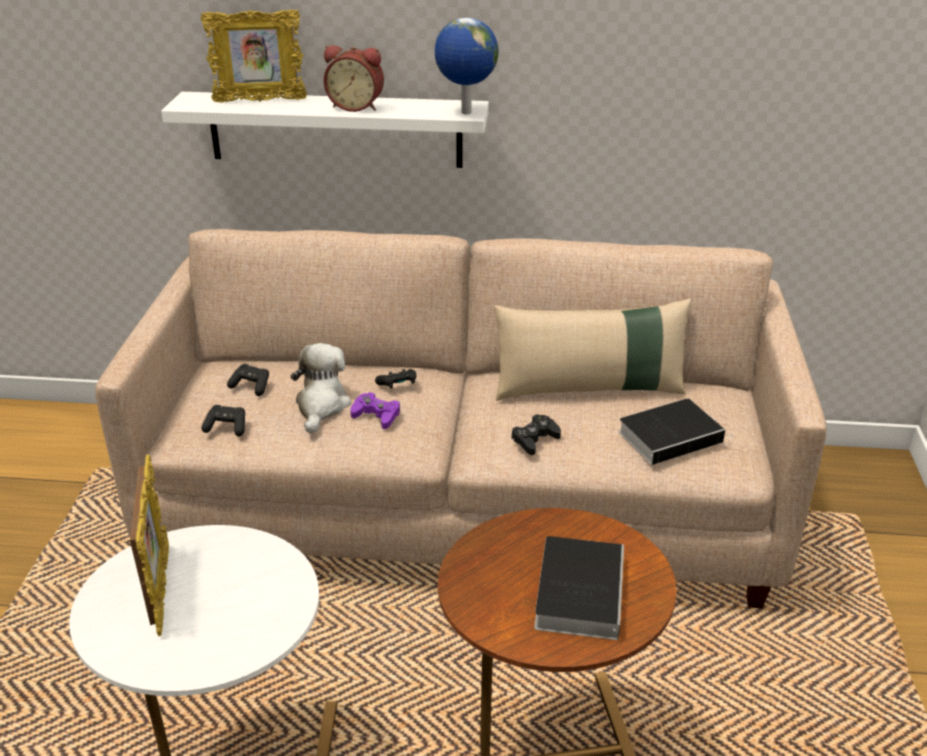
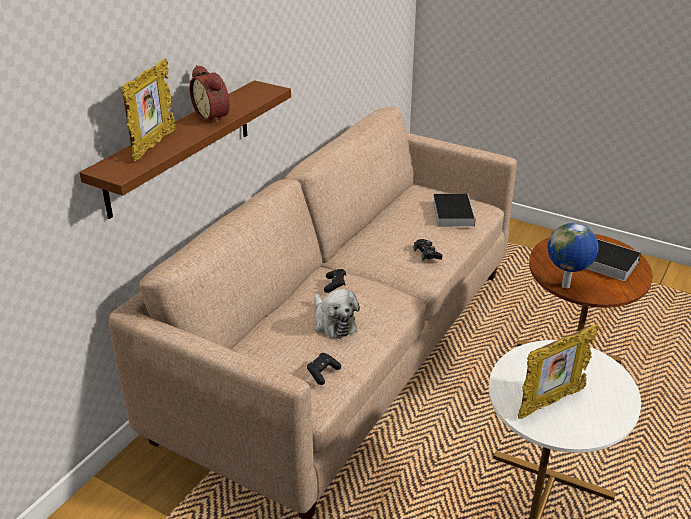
camera: 65 degrees left, 0 degrees up
picture frame [130,454,169,636] -> picture frame turned 135 degrees clockwise [518,324,599,419]
white shelf [161,92,489,168] -> brown shelf [79,80,291,219]
black game controller [227,364,269,396] -> none
plush toy [291,343,351,434] -> plush toy turned 150 degrees counterclockwise [314,289,360,339]
alarm clock [324,45,384,112] -> alarm clock turned 105 degrees clockwise [189,65,230,124]
purple game controller [350,392,400,429] -> none
globe [435,18,499,114] -> globe moved to [547,223,599,288]
beige pillow [494,299,691,401] -> none

